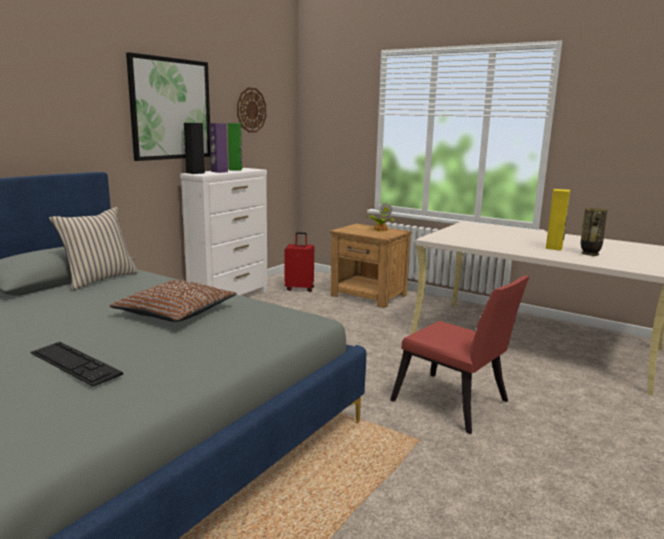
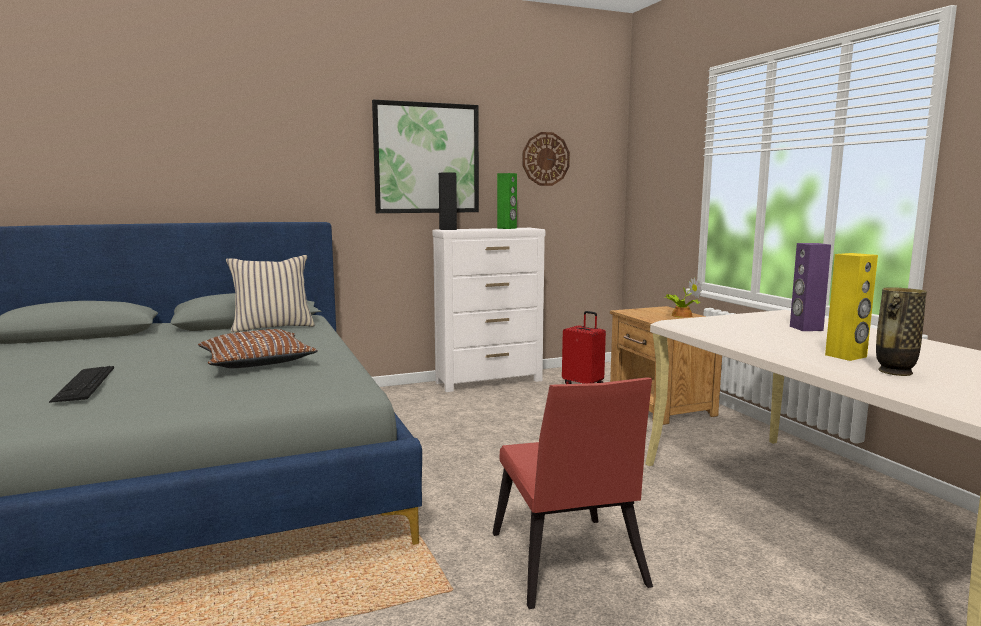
camera: 35 degrees right, 5 degrees down
purple speaker [209,123,228,173] -> purple speaker moved to [790,243,831,331]

